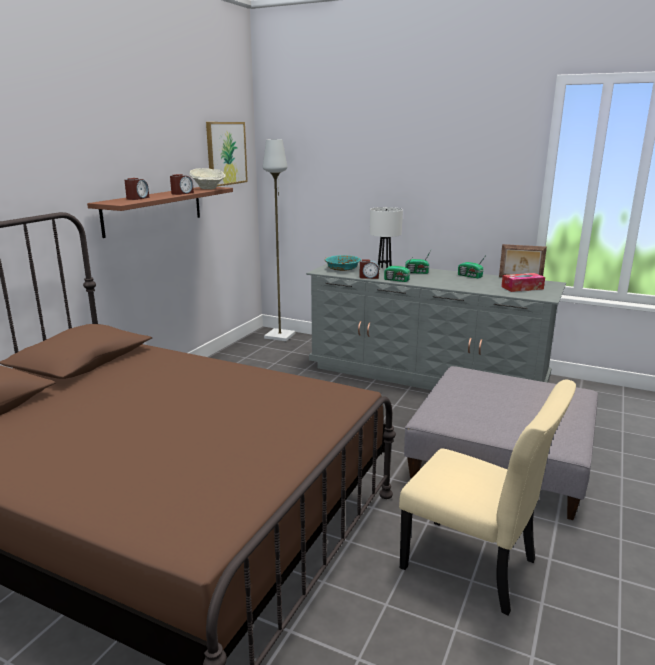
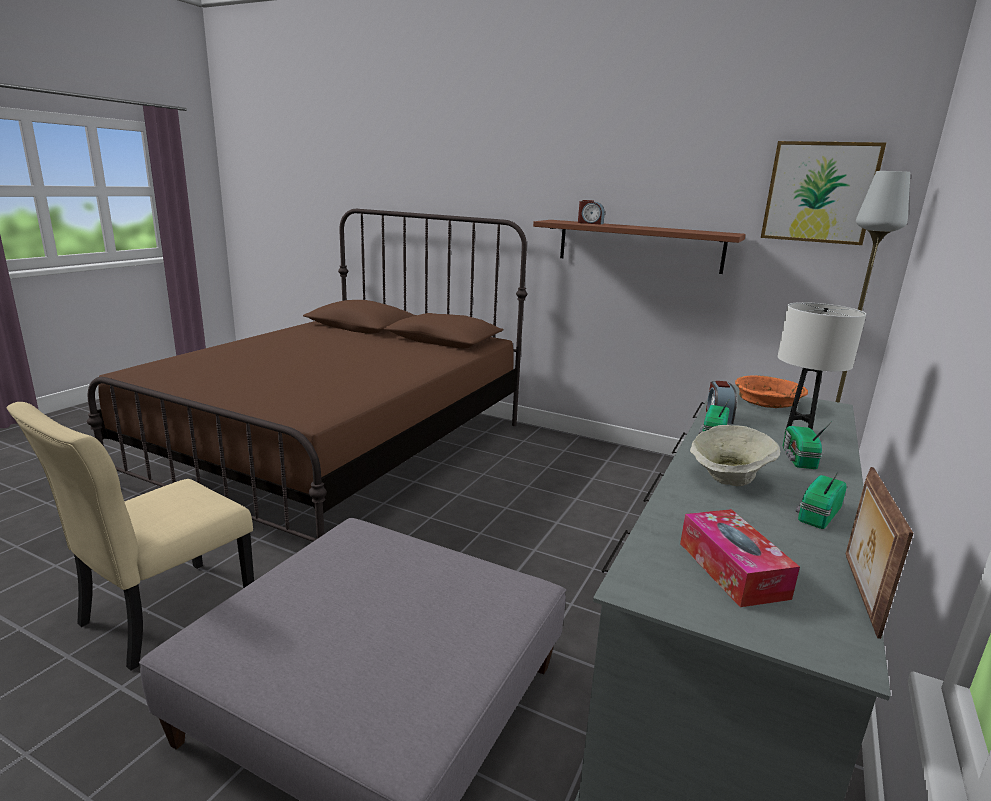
camera: 90 degrees right, 0 degrees up
alarm clock [170,174,194,195] -> none
beige bowl [189,168,225,189] -> beige bowl moved to [690,425,780,486]
turquoise bowl [325,255,361,271] -> orange bowl [735,375,808,408]

